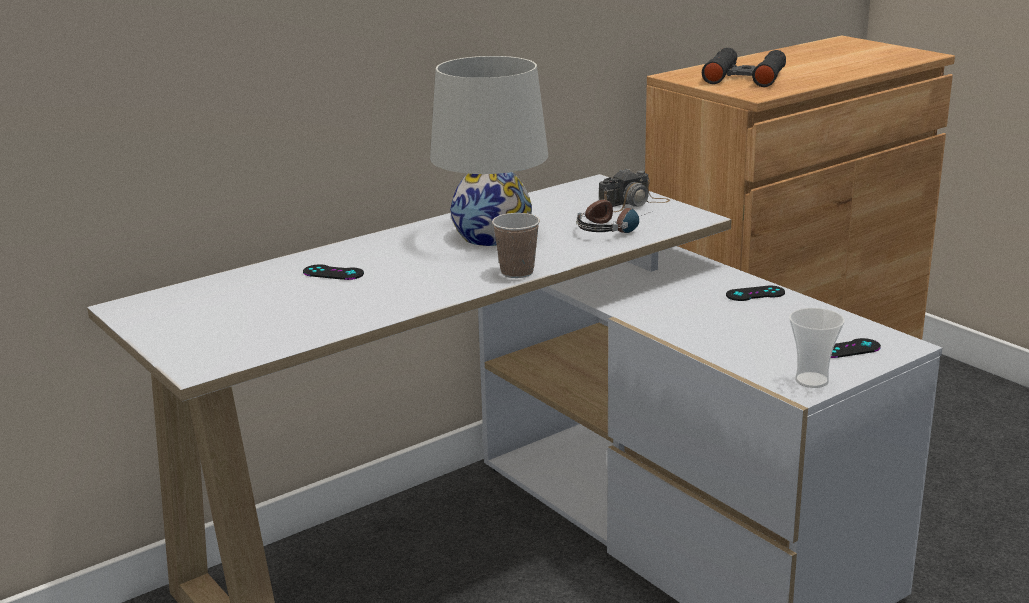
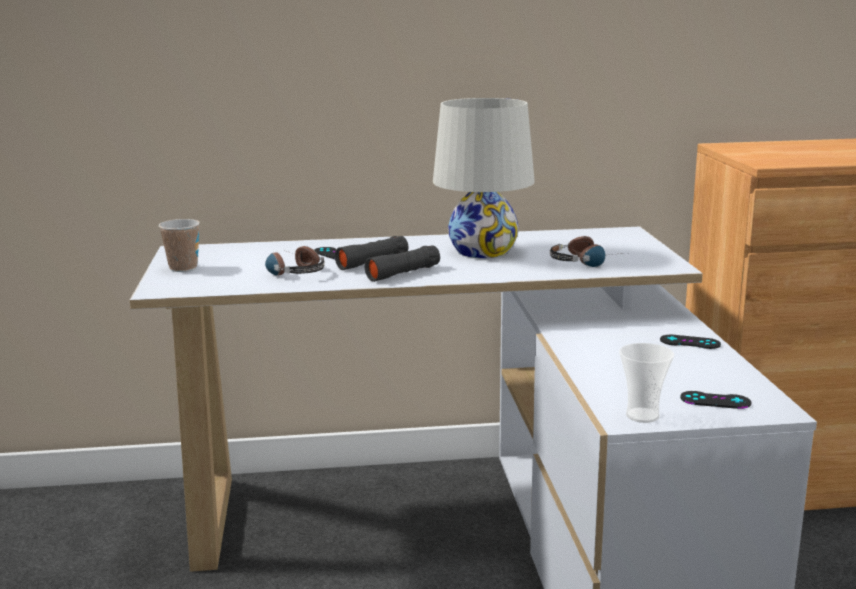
camera: 30 degrees right, 5 degrees down
cup [492,213,540,278] -> cup moved to [159,219,200,272]
camera [599,168,670,212] -> none
black binoculars [702,48,786,87] -> black binoculars moved to [335,236,440,282]
none -> headphones [265,246,325,276]

